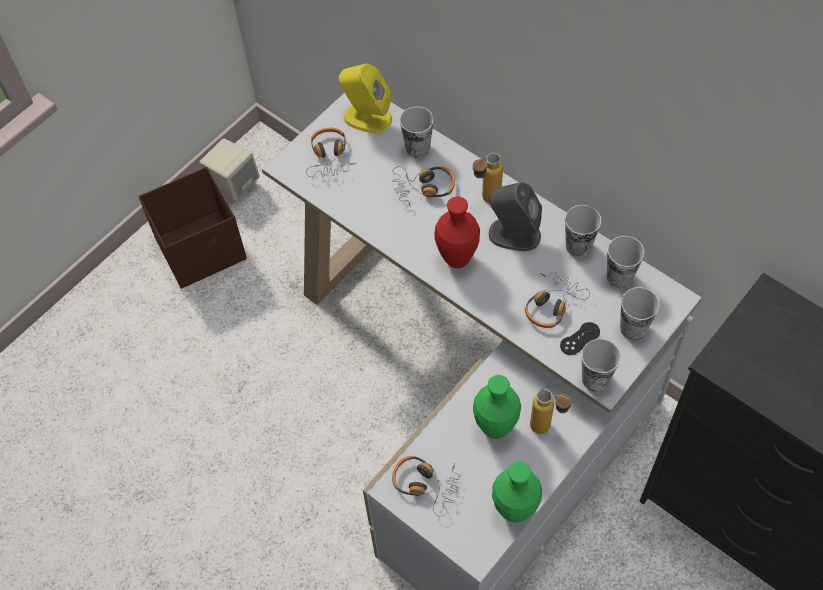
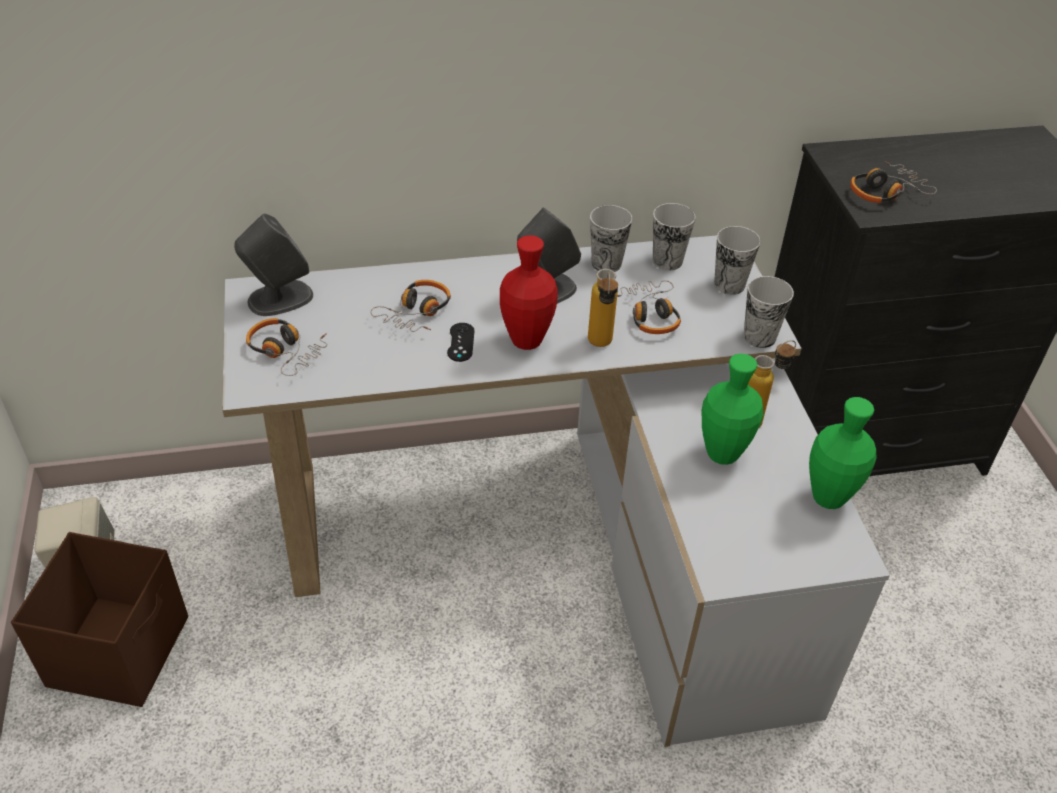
camera: 55 degrees left, 15 degrees down
yellow speaker [339,63,392,133] -> grey speaker [234,213,313,316]
headphones [392,456,460,516] -> headphones moved to [850,161,937,203]
cup [400,106,434,158] -> none
bottle [473,153,503,203] -> bottle moved to [588,269,618,347]
black game controller [560,322,600,355] -> black game controller moved to [447,323,475,362]

